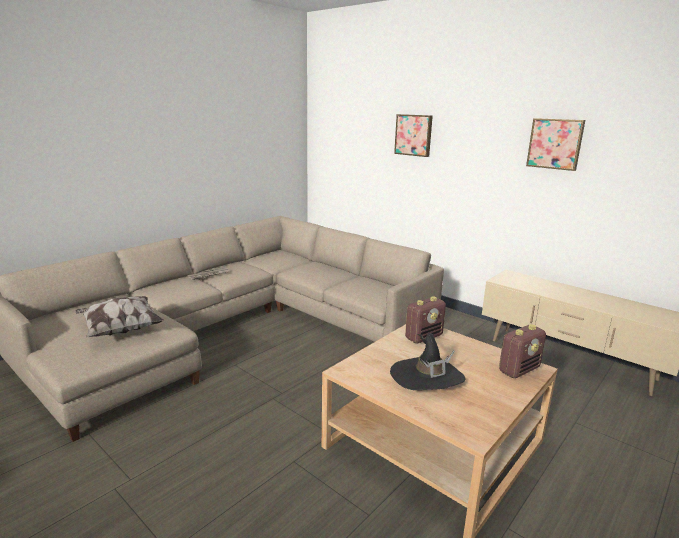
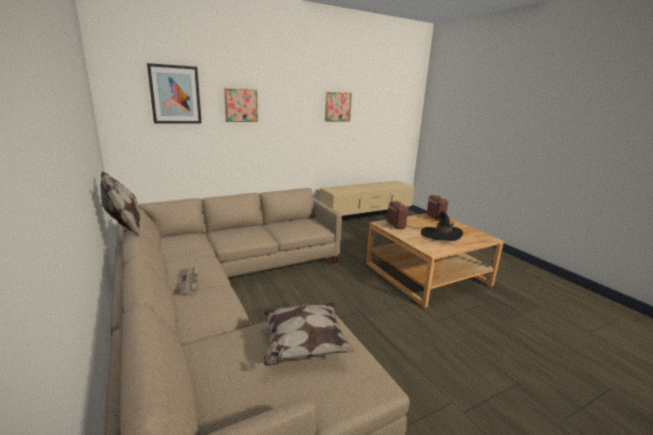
camera: 70 degrees left, 0 degrees up
none -> pillow [101,171,140,237]
none -> picture [147,63,202,124]

